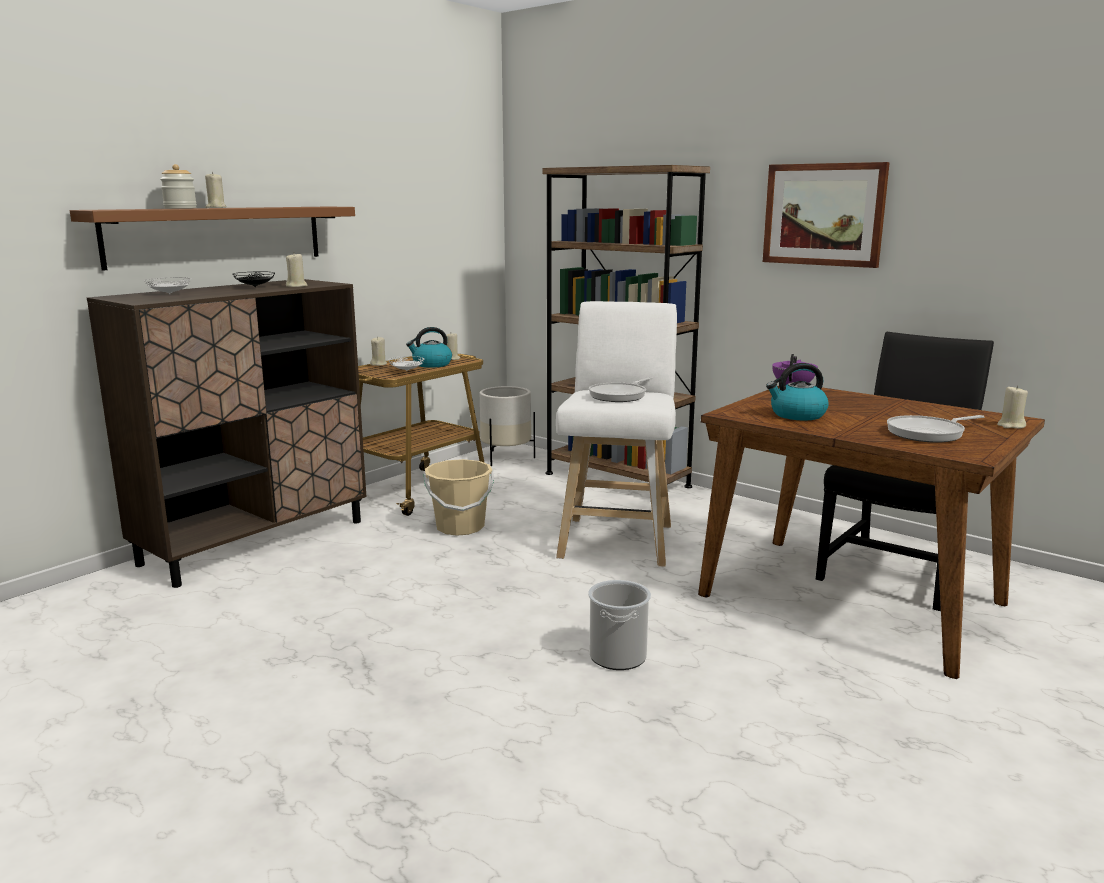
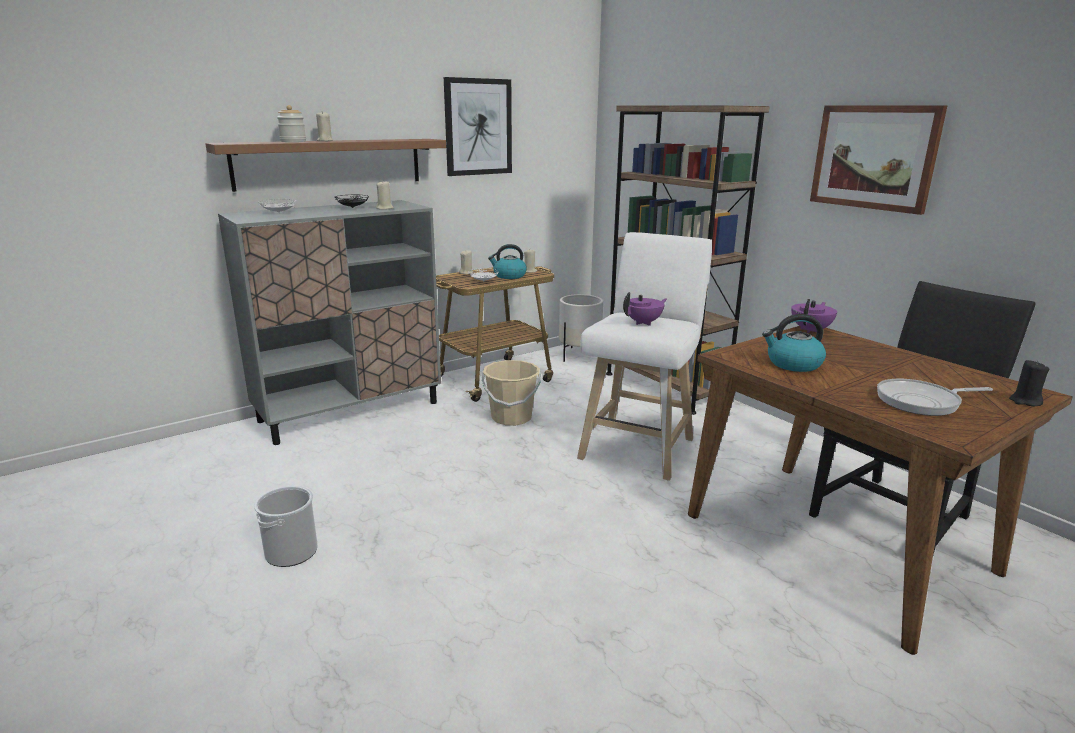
camera: 15 degrees right, 5 degrees up
brown cabinet [87,279,366,588] -> grey cabinet [218,200,441,445]
bucket [588,580,651,670] -> bucket moved to [254,486,318,567]
frying pan [589,377,653,402] -> purple teapot [623,292,667,326]
beige candle [997,385,1028,429] -> black candle [1009,360,1049,406]
none -> picture [444,77,512,176]

